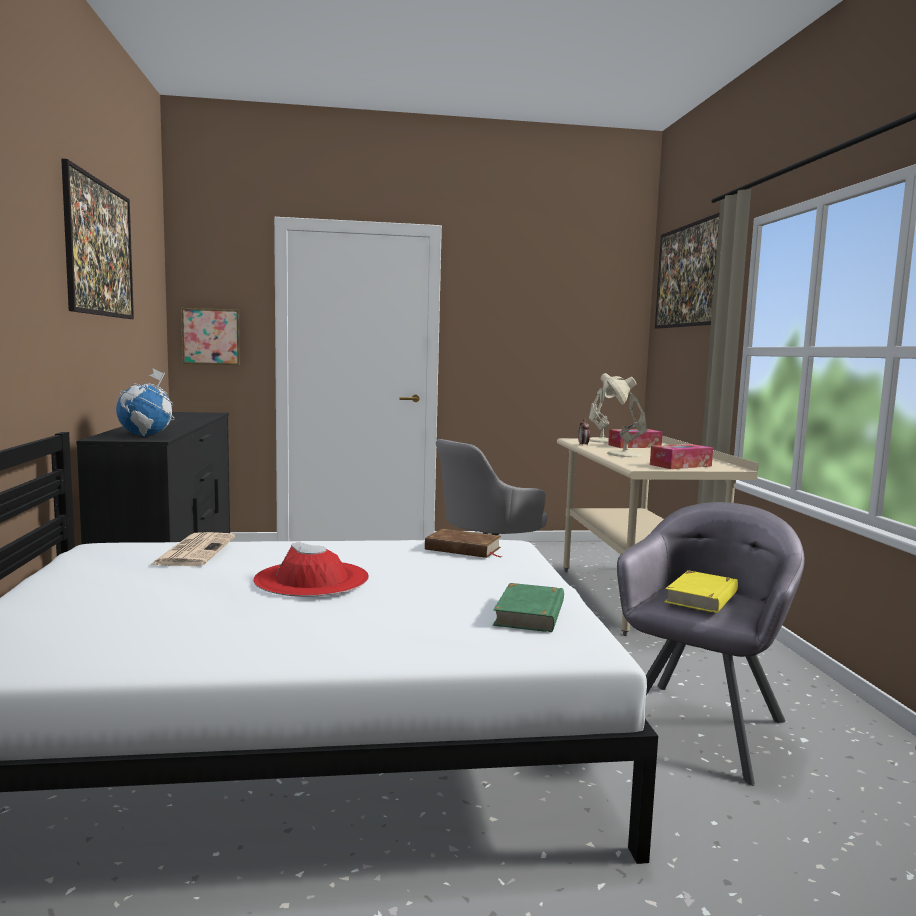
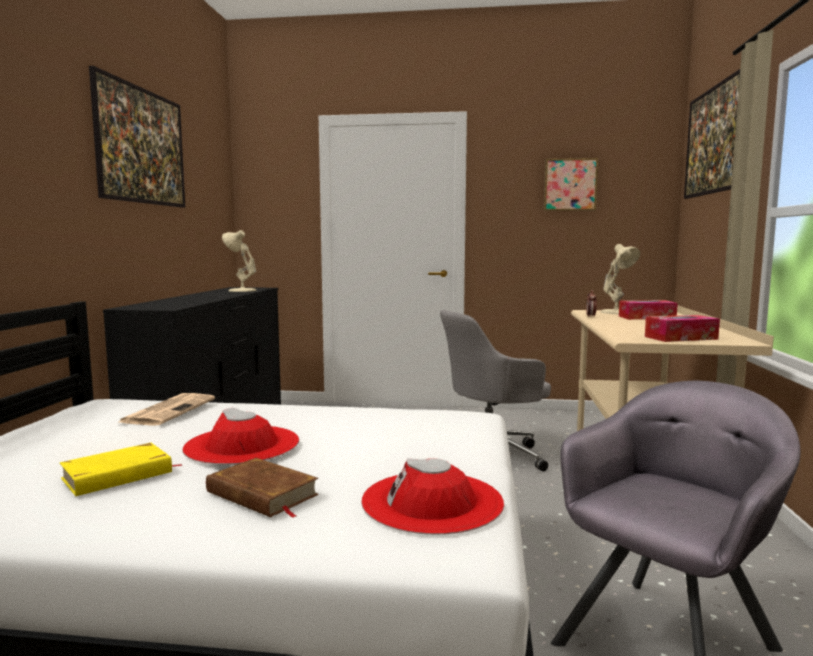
camera: 15 degrees right, 0 degrees up
globe [116,369,175,436] -> none
picture [181,308,240,365] -> picture moved to [544,158,598,211]
brown book [425,529,502,558] -> brown book moved to [206,458,319,518]
green book [493,583,564,632] -> red hat [361,458,504,535]
beige table lamp [607,377,647,457] -> beige table lamp moved to [222,230,257,292]
yellow book [665,570,738,613] -> yellow book moved to [60,443,182,496]

